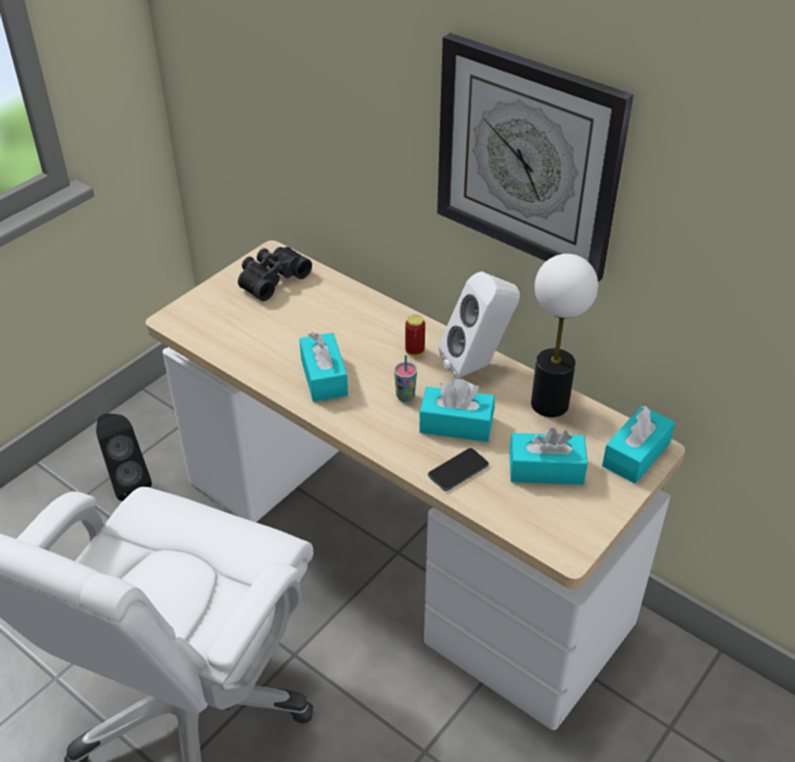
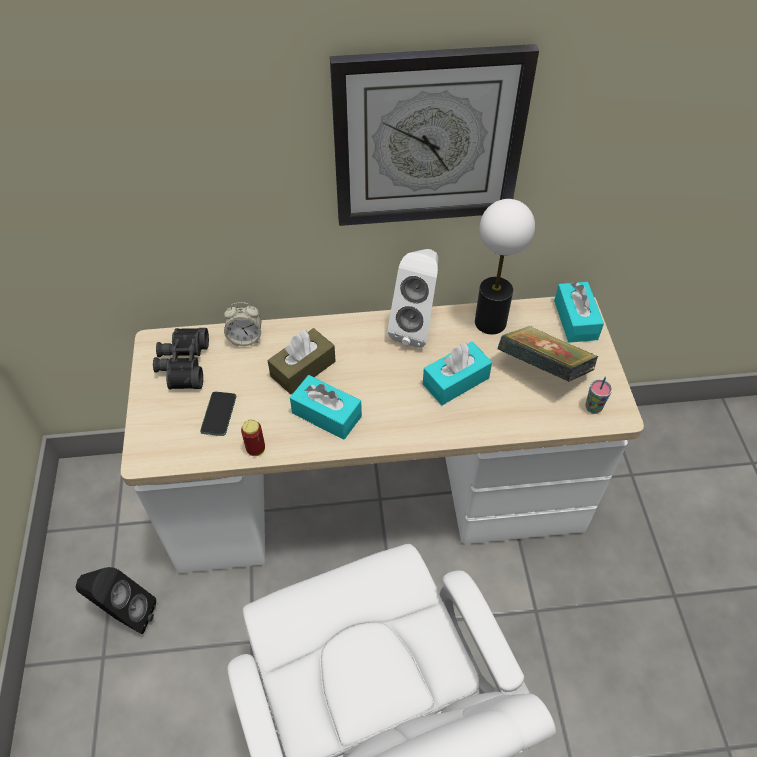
camera: 45 degrees left, 10 degrees up
cup [394,355,417,402] -> cup moved to [585,377,612,414]
can [405,314,425,356] -> can moved to [241,419,265,456]
phone [428,448,489,491] -> phone moved to [200,392,236,436]
turquoise tissue box [510,428,588,485] -> book [498,326,598,382]
none -> alarm clock [224,302,261,346]
none -> brown tissue box [268,328,336,394]

